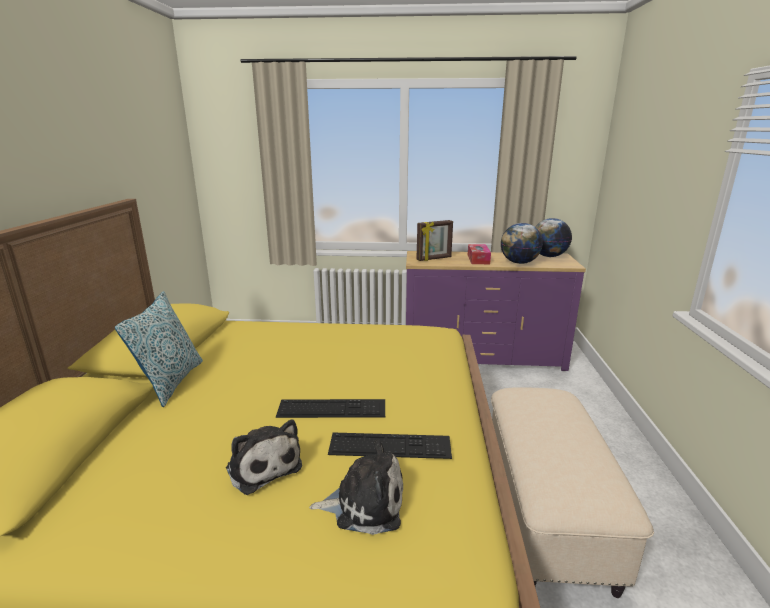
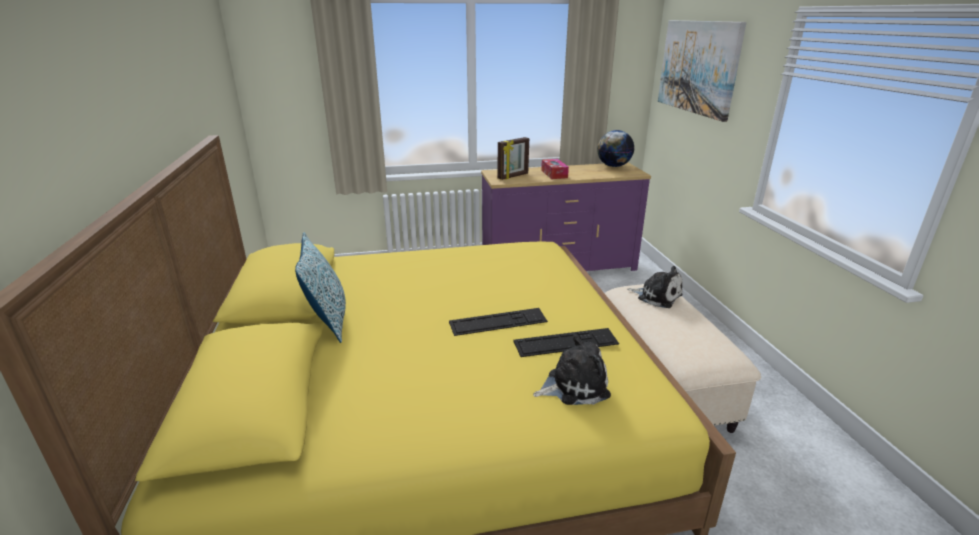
camera: 15 degrees left, 5 degrees up
plush toy [226,419,302,495] -> plush toy moved to [627,266,683,308]
globe [501,223,543,264] -> none
none -> picture [658,20,746,122]

